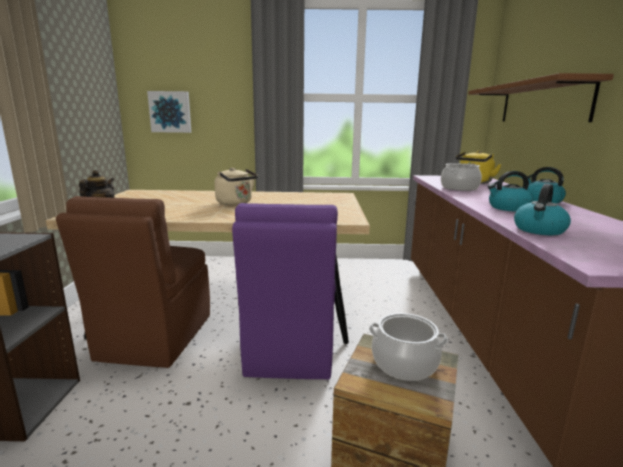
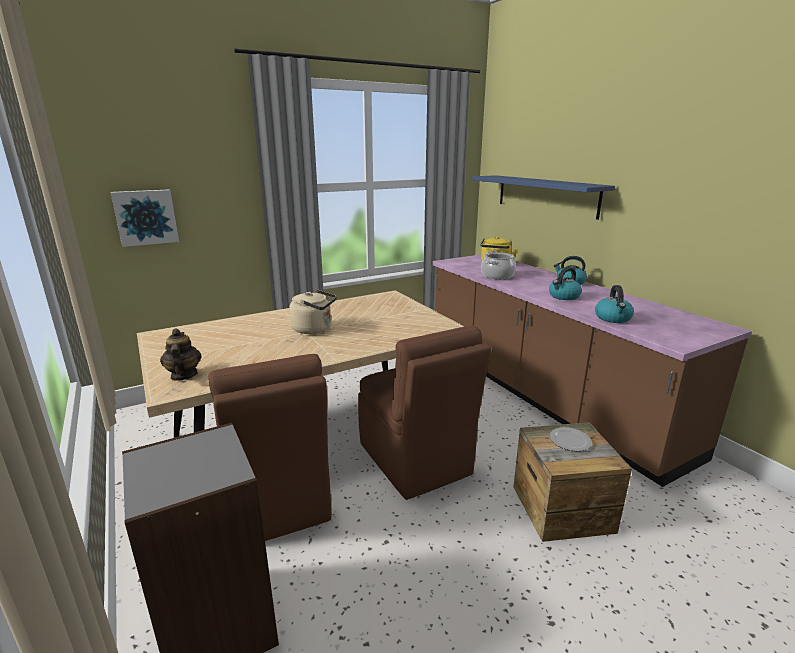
camera: 30 degrees left, 5 degrees up
purple chair [232,203,338,380] -> brown chair [358,326,491,500]
cooking pot [369,313,448,381] -> plate [550,427,592,451]
brown shelf [468,73,614,122] -> blue shelf [471,175,615,220]

